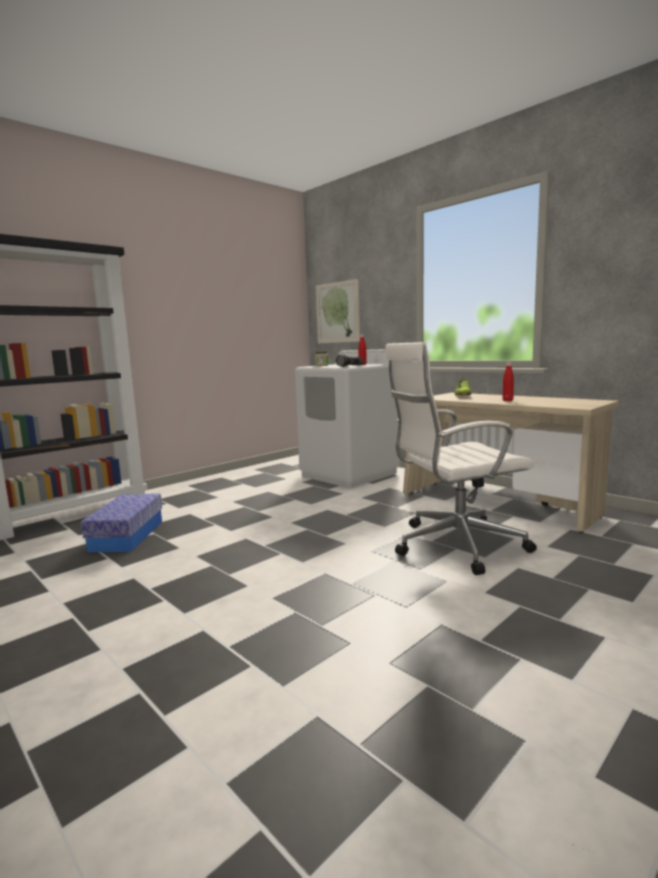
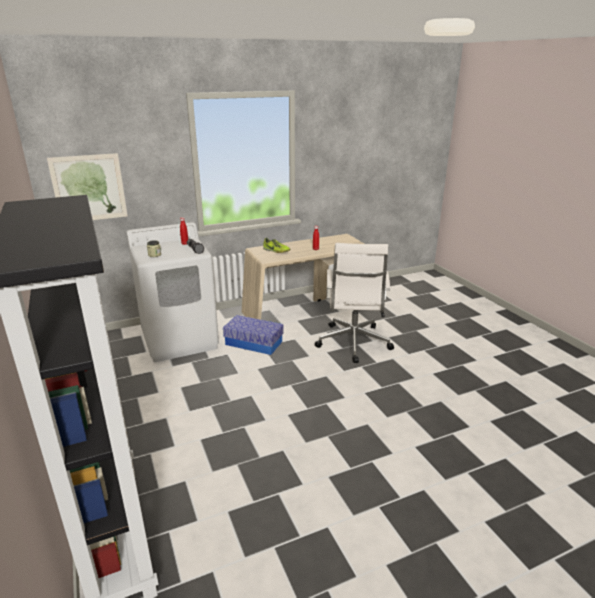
camera: 70 degrees left, 15 degrees up
storage box [81,494,162,553] -> storage box moved to [223,315,284,355]

